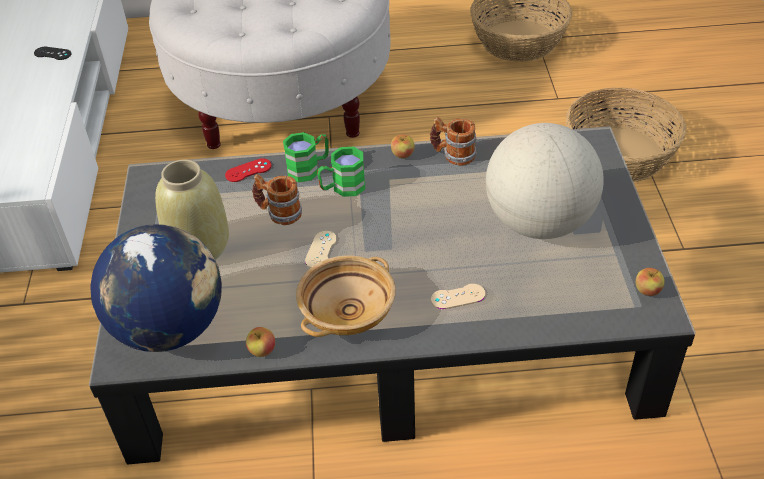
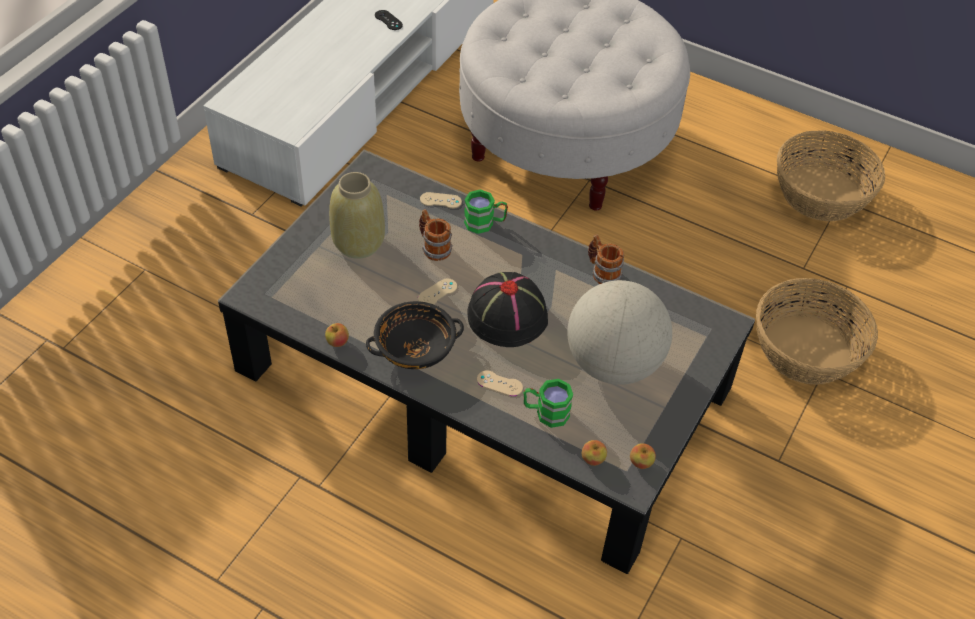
camera: 30 degrees right, 5 degrees up
globe [91,224,222,352] -> none
red game controller [225,158,271,182] -> beige game controller [420,192,462,209]
beige bowl [296,256,396,337] -> black bowl [366,301,464,369]
green mug [317,147,365,197] -> green mug moved to [524,379,573,428]
apple [391,134,415,158] -> apple moved to [582,440,607,466]
none -> black hat [467,272,548,347]

